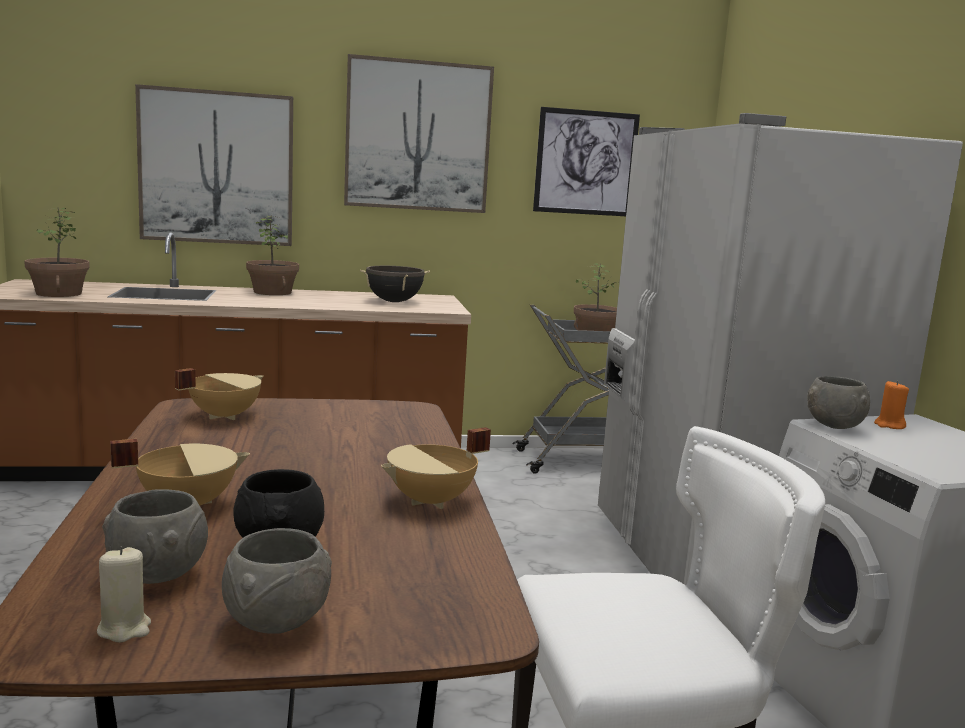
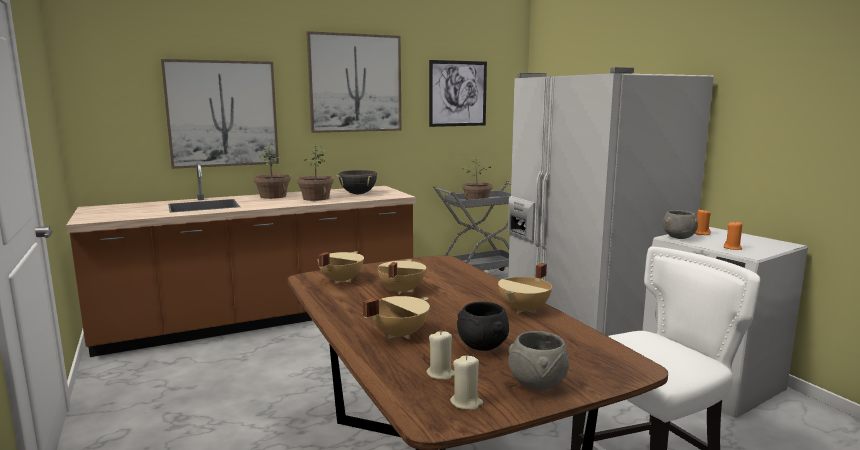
camera: 15 degrees left, 0 degrees up
potted plant [24,208,90,297] -> potted plant moved to [297,145,334,201]
grey bowl [102,489,208,584] -> beige candle [426,331,455,380]
none -> beige cooking pot [378,259,426,295]
none -> orange candle [724,221,742,250]

